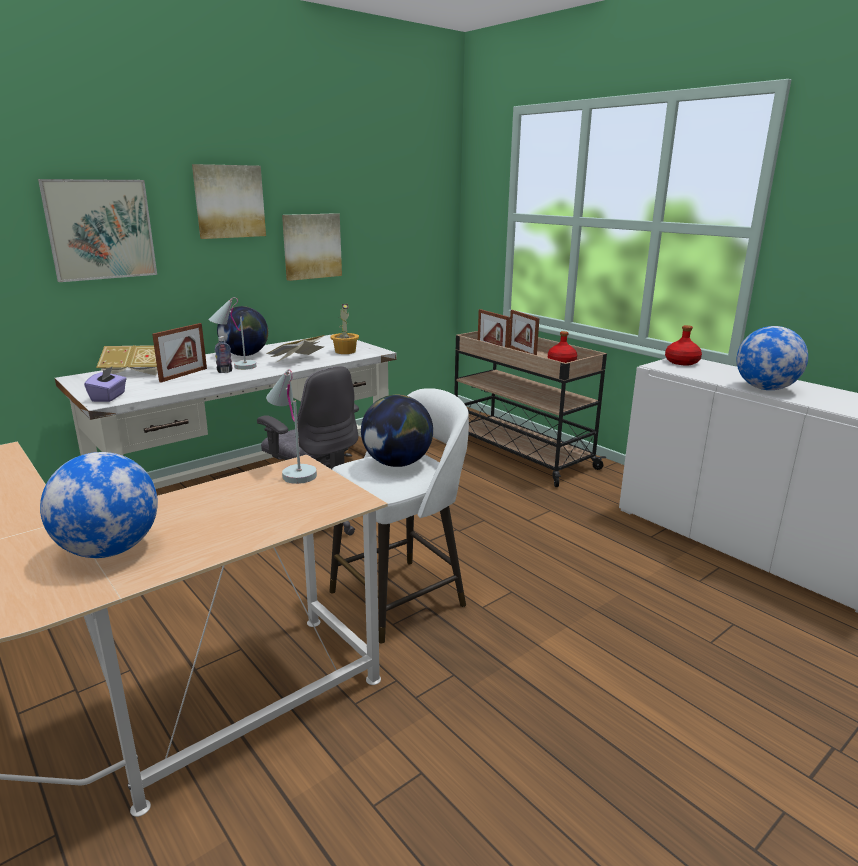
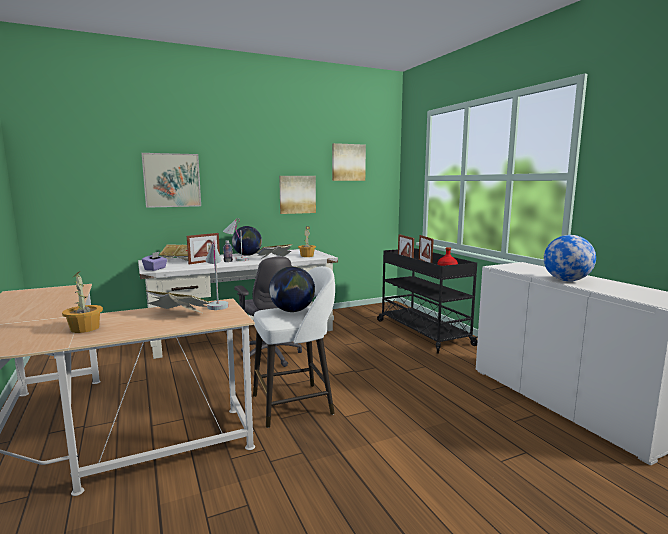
camera: 15 degrees right, 10 degrees down
globe [40,452,158,558] -> potted plant [62,272,103,333]
picture [192,164,266,239] -> picture moved to [332,143,366,181]
beige cart [454,331,607,487] -> black cart [377,248,478,354]
red bottle [665,325,702,365] -> none
none -> book [147,291,211,314]

